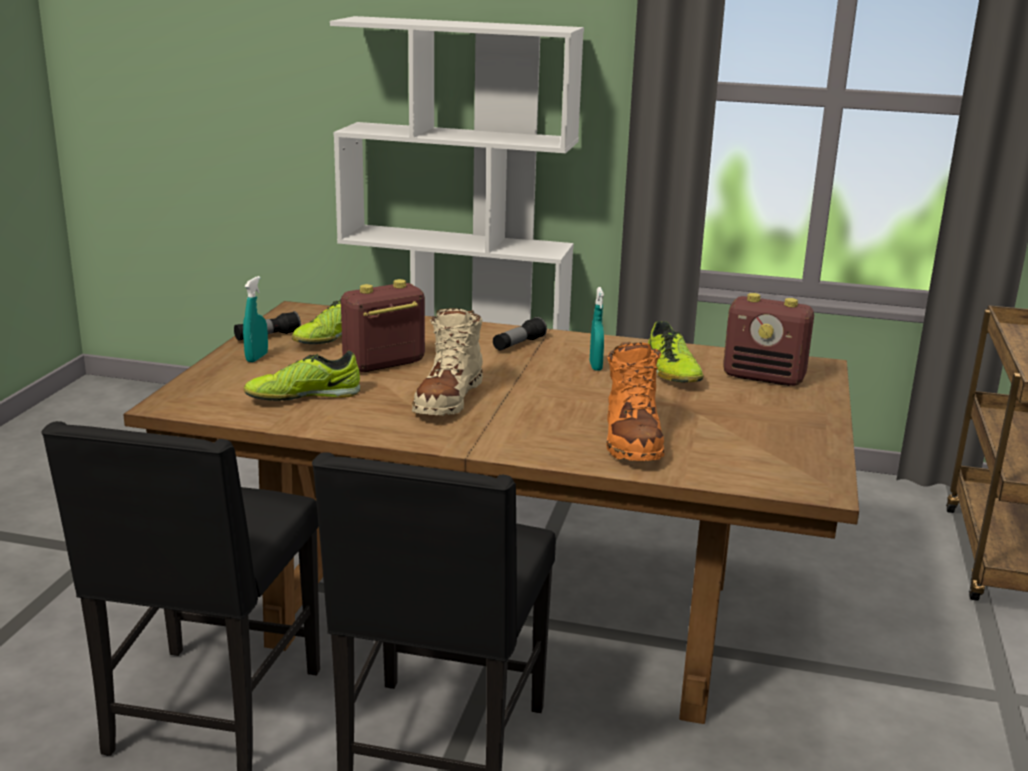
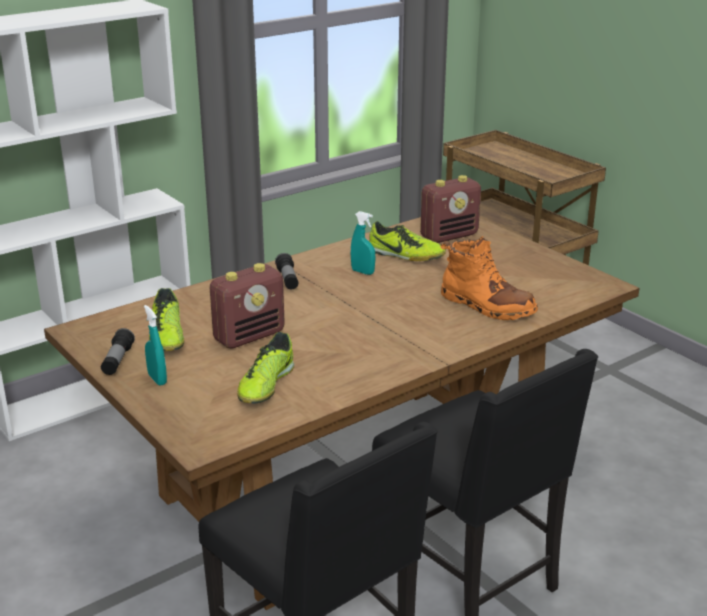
camera: 50 degrees left, 5 degrees up
radio [341,279,425,372] -> radio turned 135 degrees counterclockwise [209,263,285,349]
beige boot [412,308,483,415] -> none

